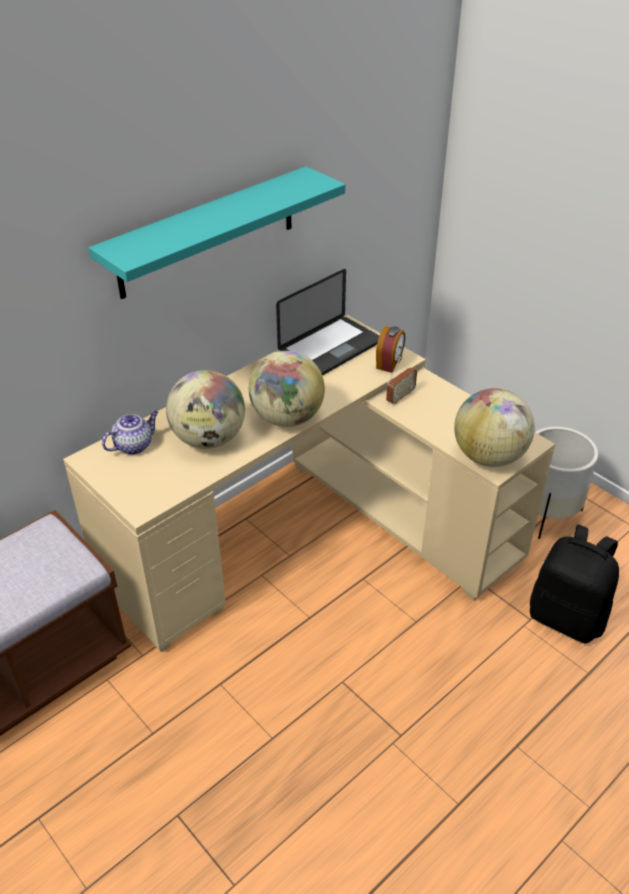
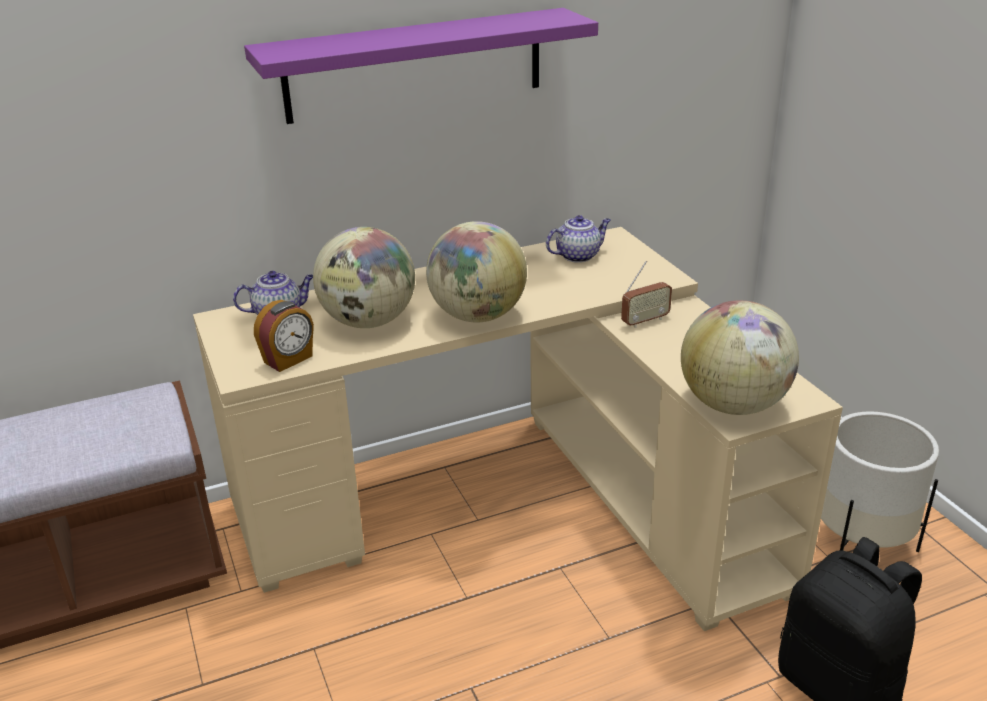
camera: 20 degrees right, 10 degrees down
turquoise shelf [88,166,345,299] -> purple shelf [244,8,598,124]
laptop [276,269,380,376] -> teapot [546,215,611,263]
alarm clock [376,326,405,373] -> alarm clock moved to [254,300,314,372]

